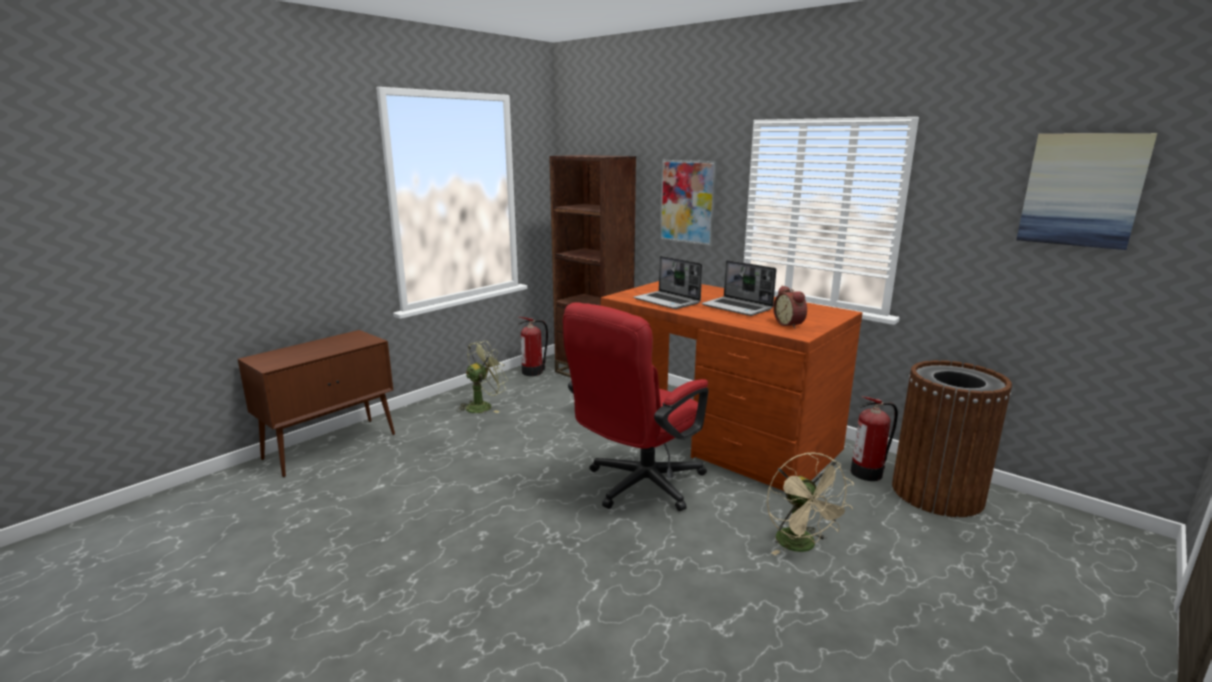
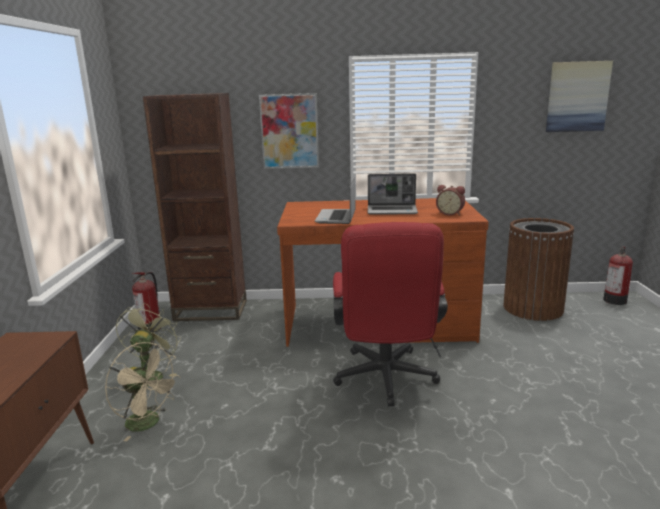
camera: 40 degrees left, 0 degrees up
laptop [633,256,702,309] -> laptop turned 90 degrees clockwise [315,178,355,224]
beige fan [767,452,854,555] -> beige fan moved to [105,342,181,441]
fire extinguisher [851,396,898,481] -> fire extinguisher moved to [603,246,633,305]

